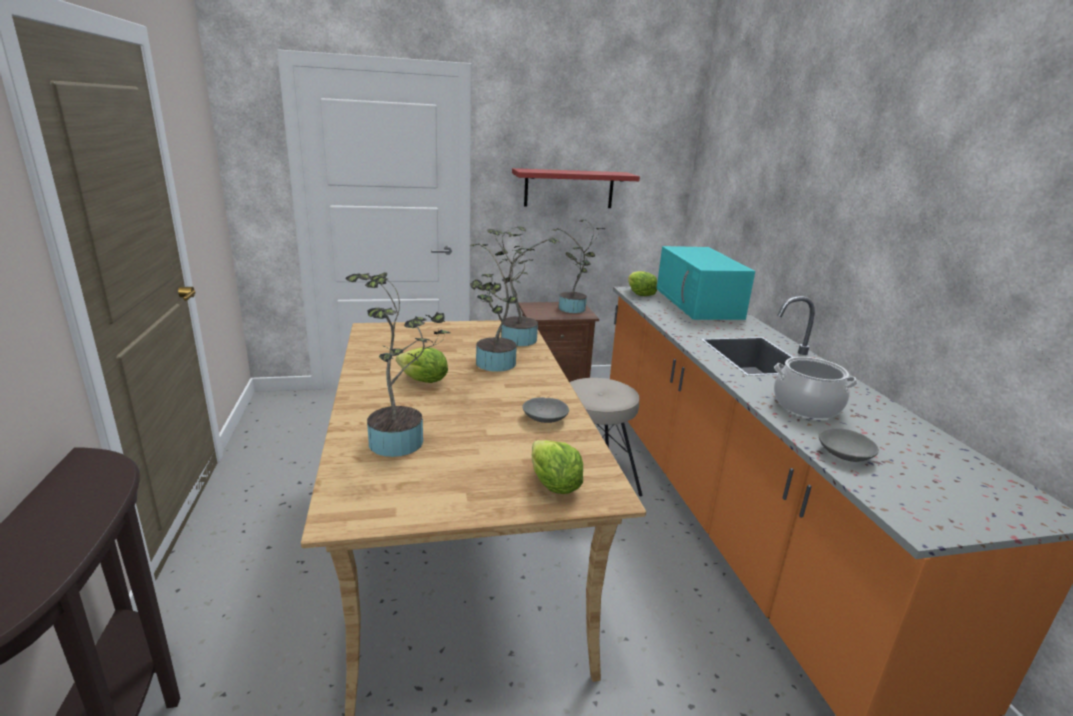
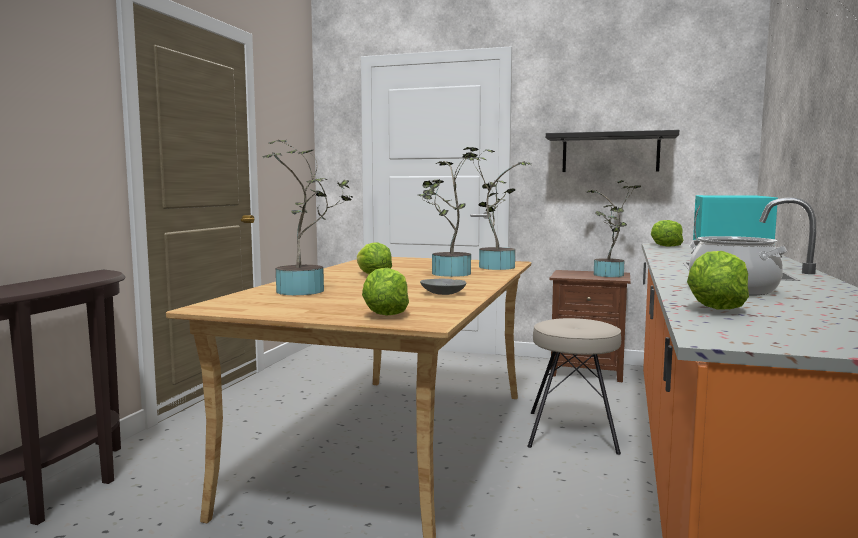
camera: 30 degrees right, 15 degrees down
red shelf [512,168,640,208] -> black shelf [546,130,679,172]
grey bowl [819,428,879,462] -> lettuce [687,251,749,310]

